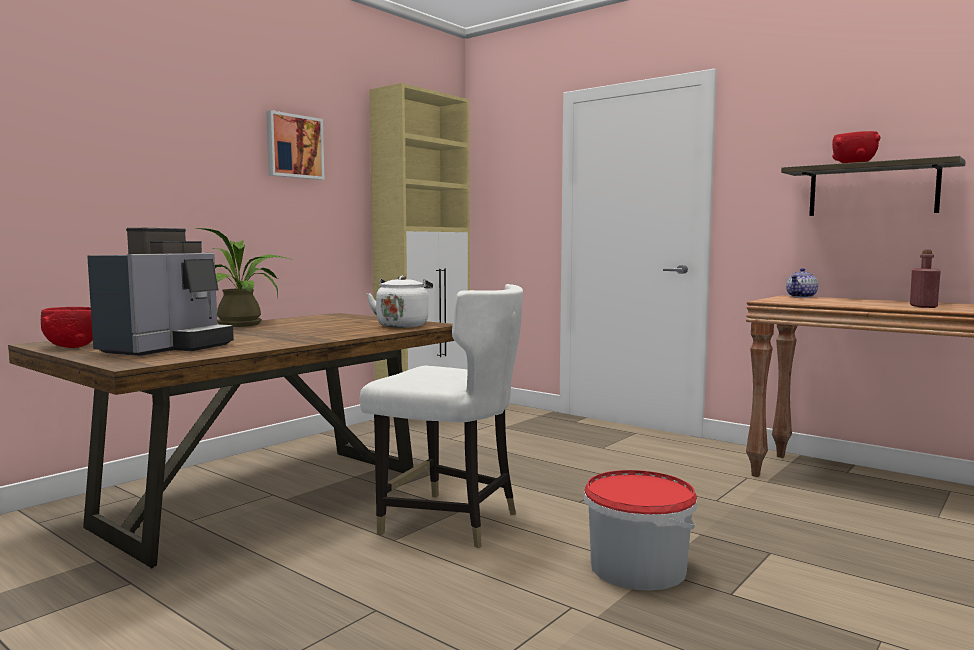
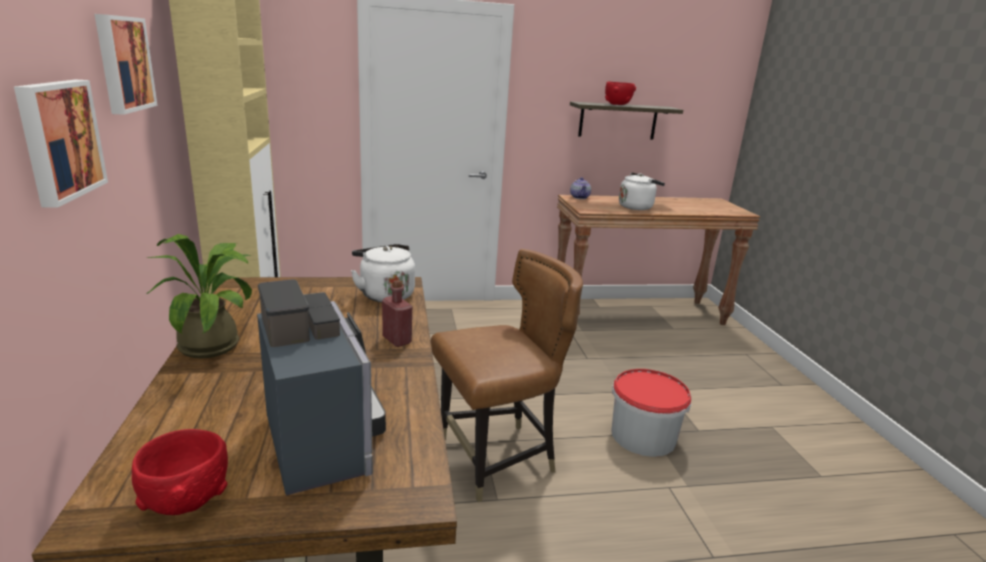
camera: 50 degrees left, 15 degrees up
white chair [360,284,523,548] -> brown chair [431,249,583,502]
red bottle [910,249,941,308] -> red bottle moved to [382,280,412,347]
none -> picture [14,80,108,208]
none -> white kettle [619,172,665,210]

